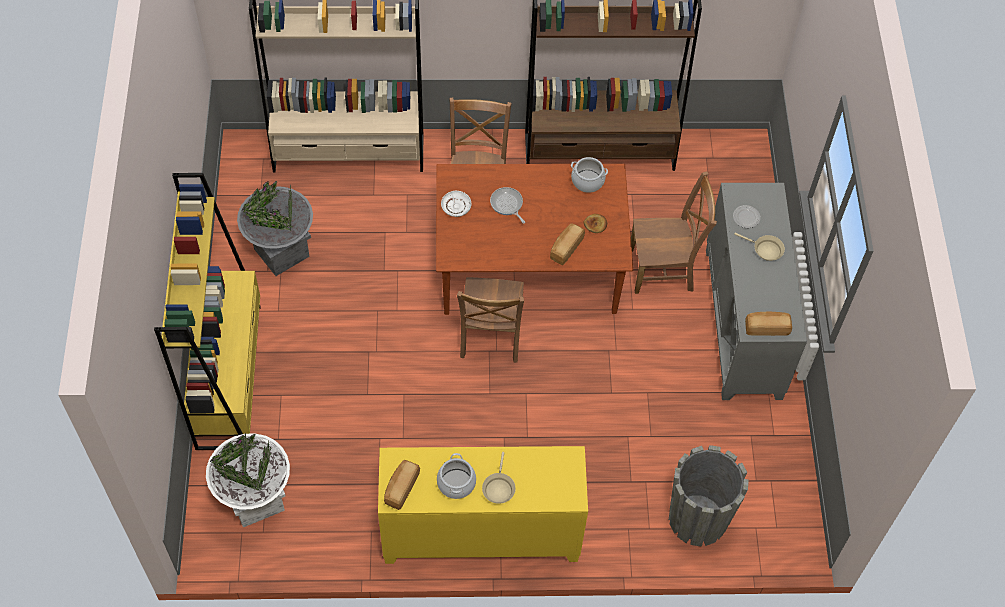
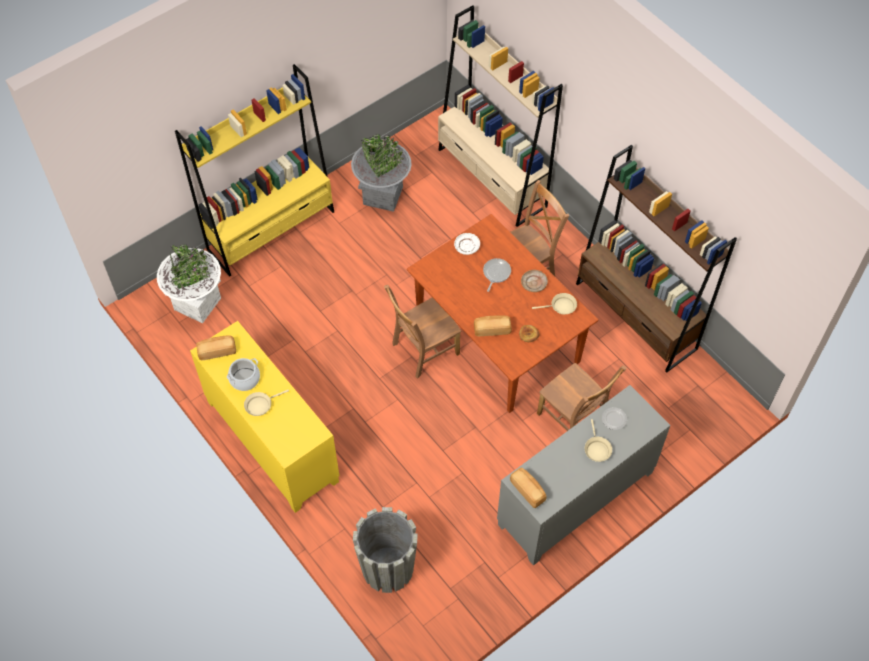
camera: 55 degrees right, 0 degrees up
cooking pot [571,157,608,193] -> beige frying pan [532,293,577,315]
none -> beige plate [521,270,548,292]

